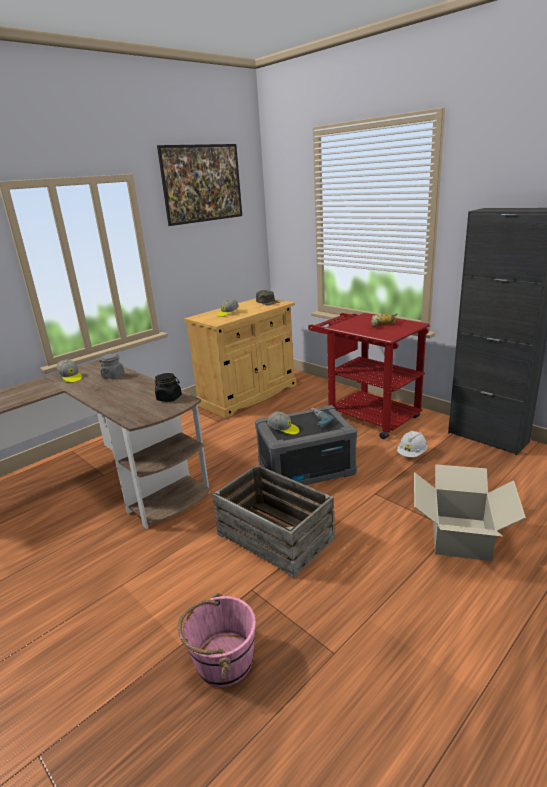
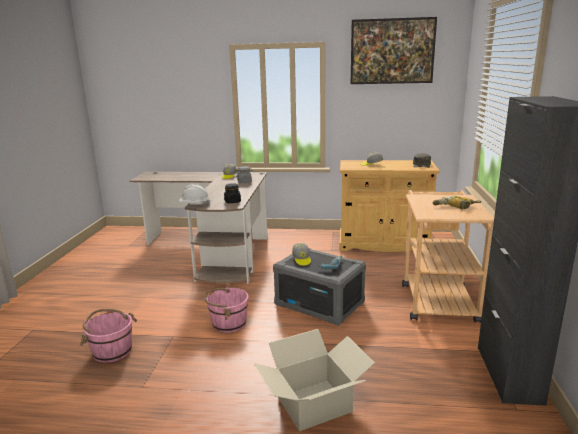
camera: 50 degrees right, 5 degrees down
crate [212,465,335,578] -> pink bucket [204,286,249,333]
red cart [308,313,430,439] -> beige cart [402,190,494,323]
white hard hat [397,431,428,457] -> white hard hat moved to [179,184,210,205]

